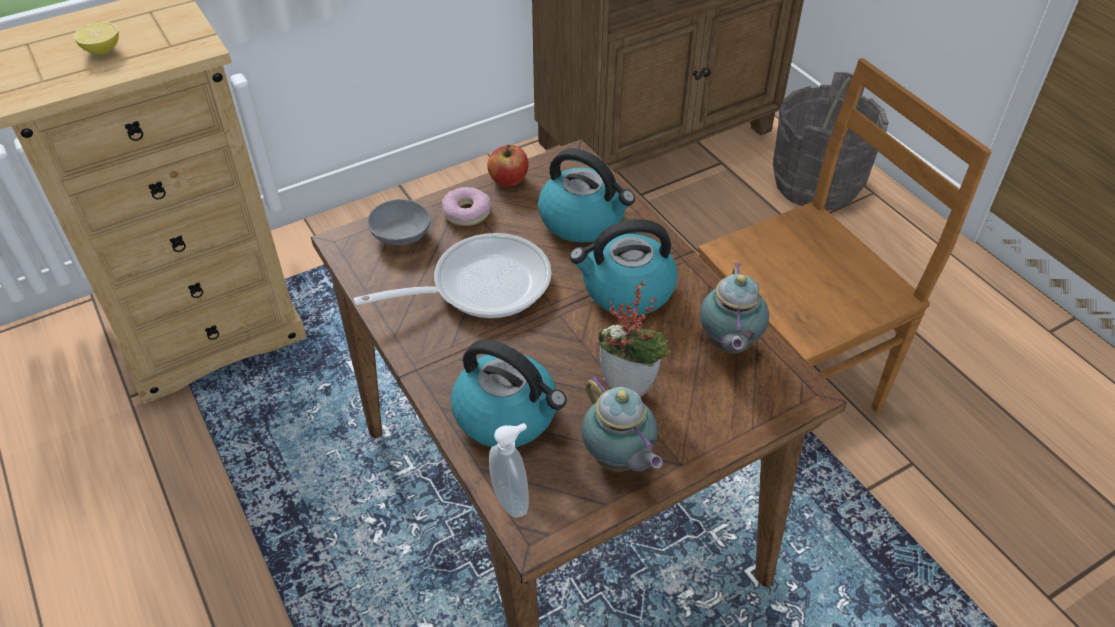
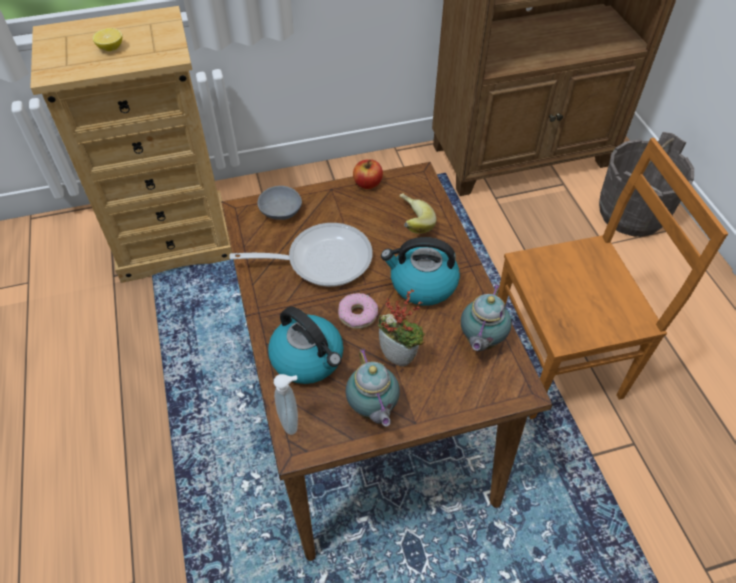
camera: 15 degrees right, 5 degrees up
donut [442,187,491,226] -> donut moved to [338,293,378,329]
kettle [538,148,635,243] -> banana [400,193,437,234]

